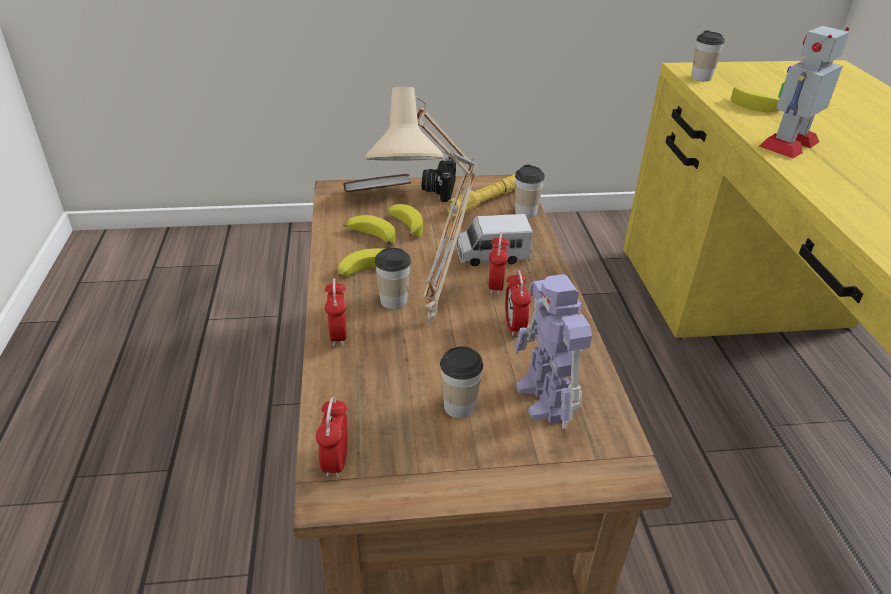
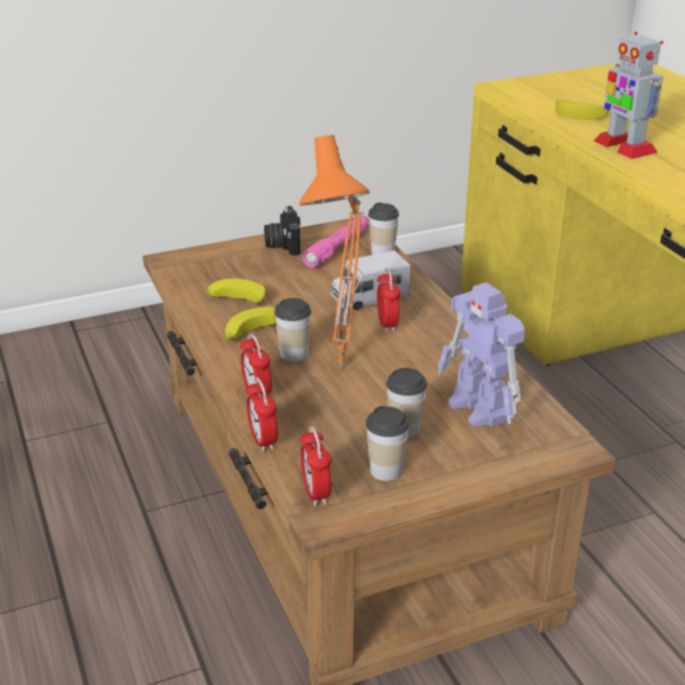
camera: 15 degrees left, 5 degrees down
book [343,174,411,192] -> none
beige table lamp [365,87,477,325] -> orange table lamp [299,135,370,369]
banana [386,204,423,237] -> none
yellow flashlight [446,174,516,217] -> pink flashlight [302,216,369,268]
alarm clock [505,270,531,336] -> alarm clock moved to [245,377,278,452]
cup [691,30,725,81] -> cup moved to [366,406,409,481]
toy robot [759,26,850,158] -> toy robot turned 60 degrees counterclockwise [594,32,664,159]

